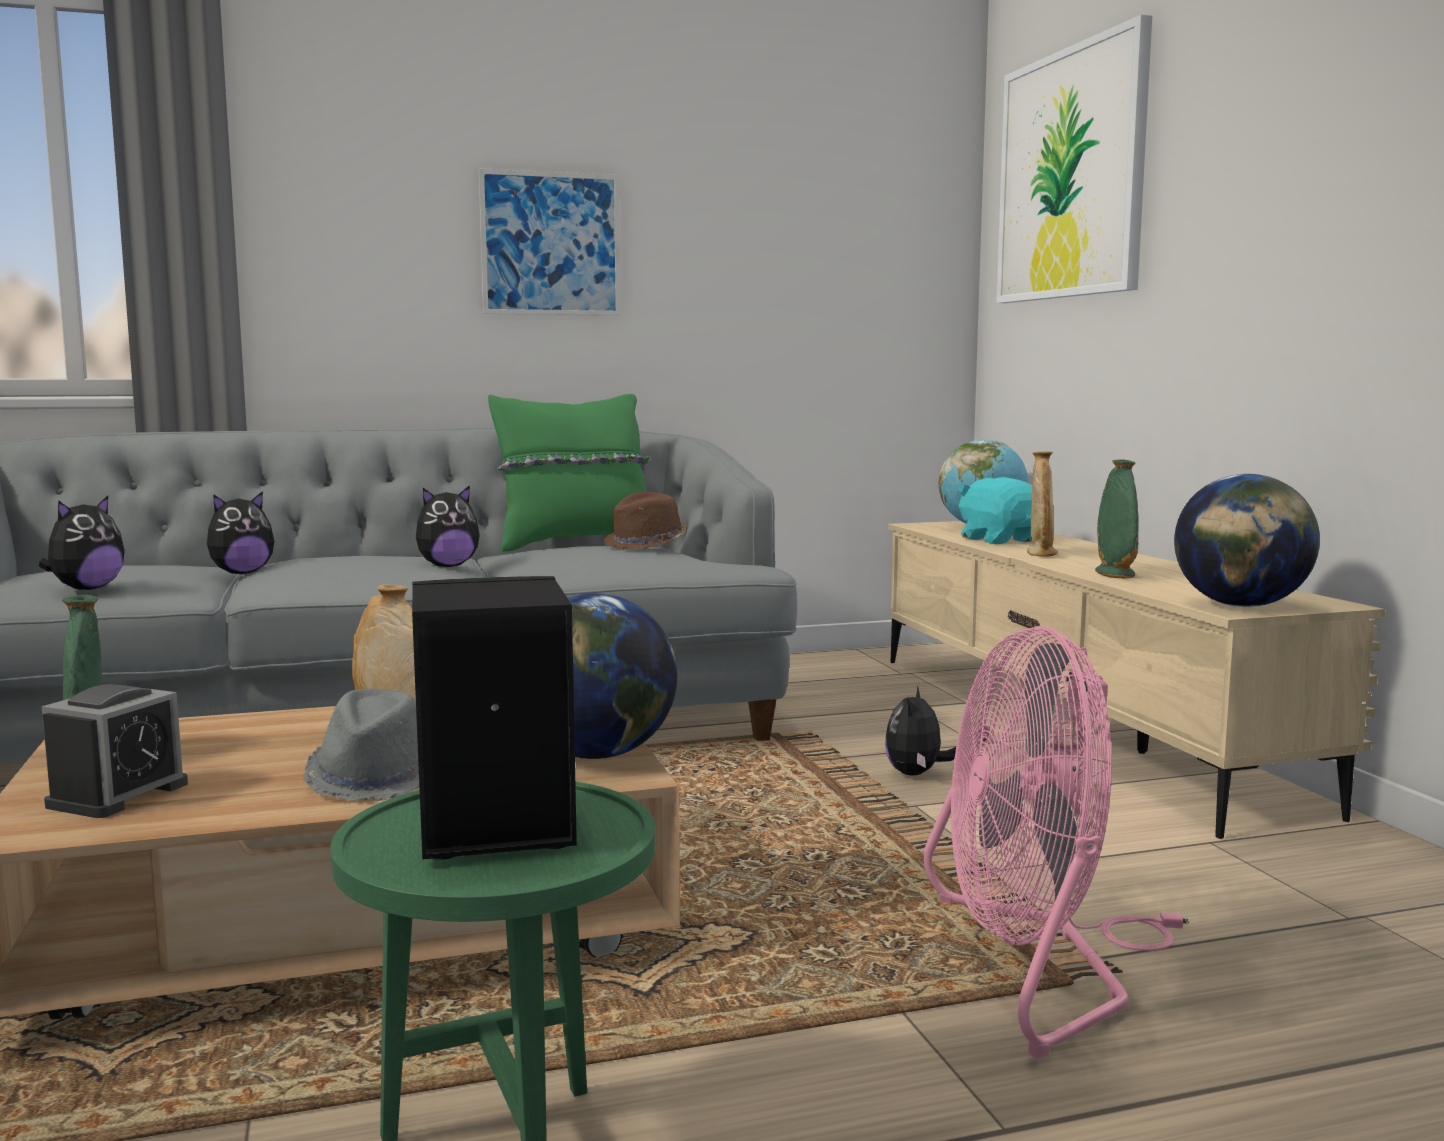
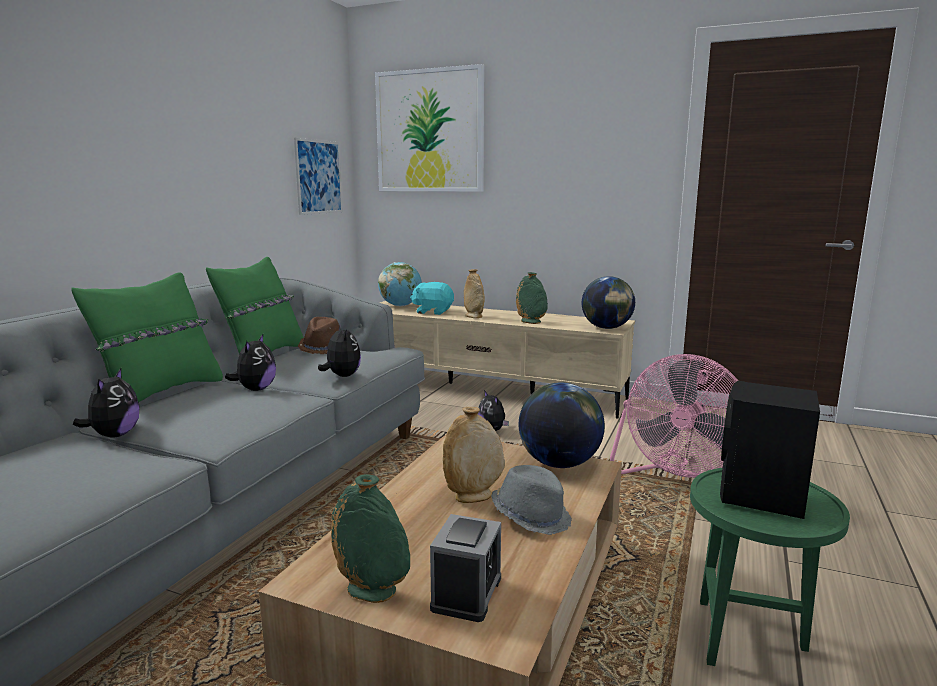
camera: 50 degrees left, 5 degrees up
plush toy [39,496,125,590] -> plush toy moved to [318,323,361,377]
alarm clock [42,684,188,818] -> alarm clock turned 45 degrees clockwise [430,514,501,622]
picture [479,169,621,316] -> picture moved to [294,138,343,215]
none -> green pillow [71,272,223,402]

